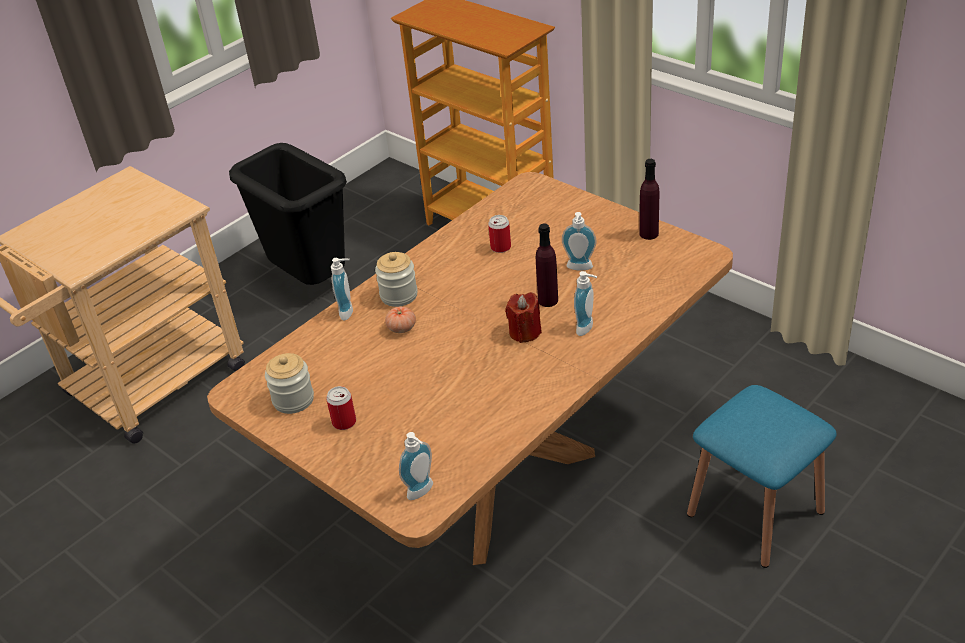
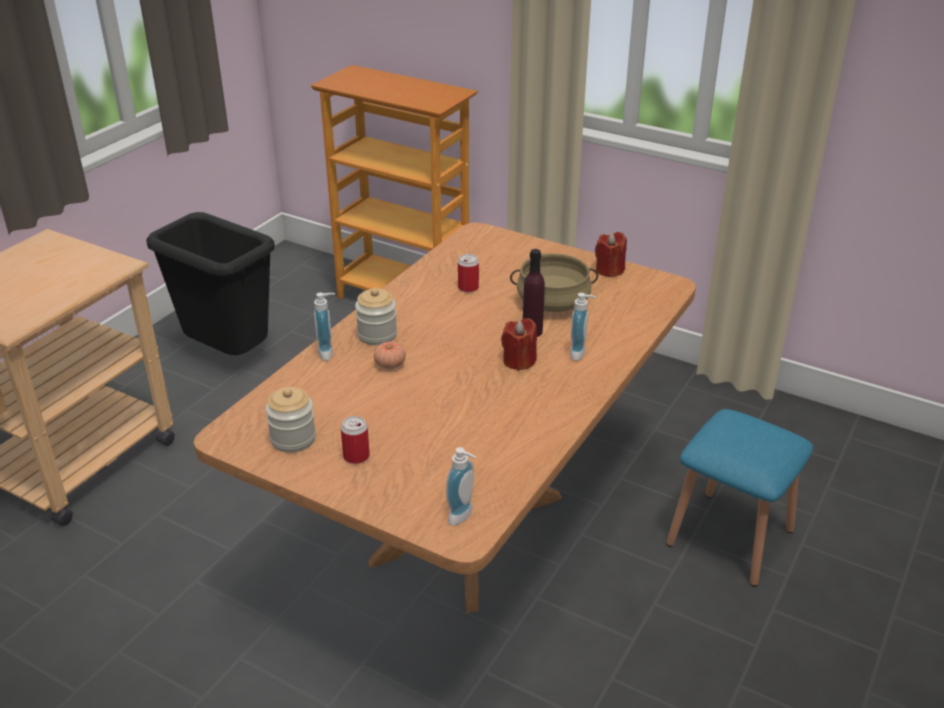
camera: 15 degrees left, 5 degrees down
soap dispenser [562,212,596,271] -> beige cooking pot [510,253,598,312]
purple bottle [639,159,659,240] -> red candle [595,232,627,277]

